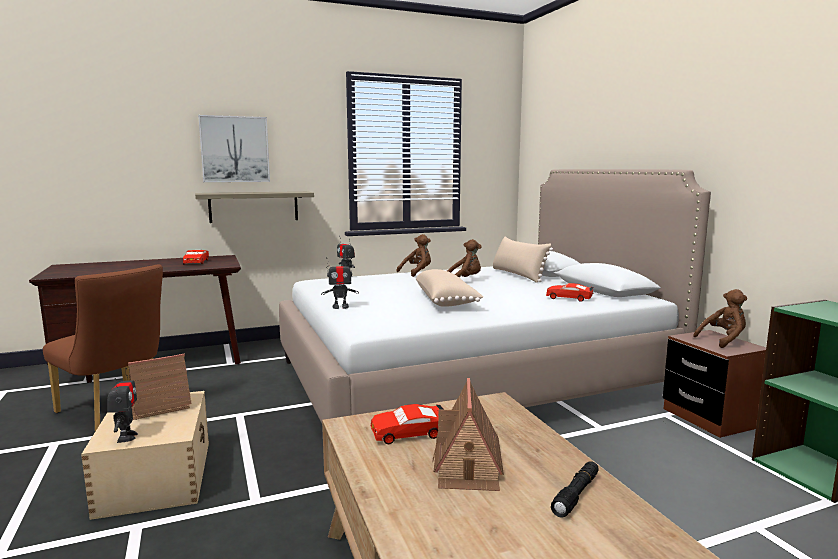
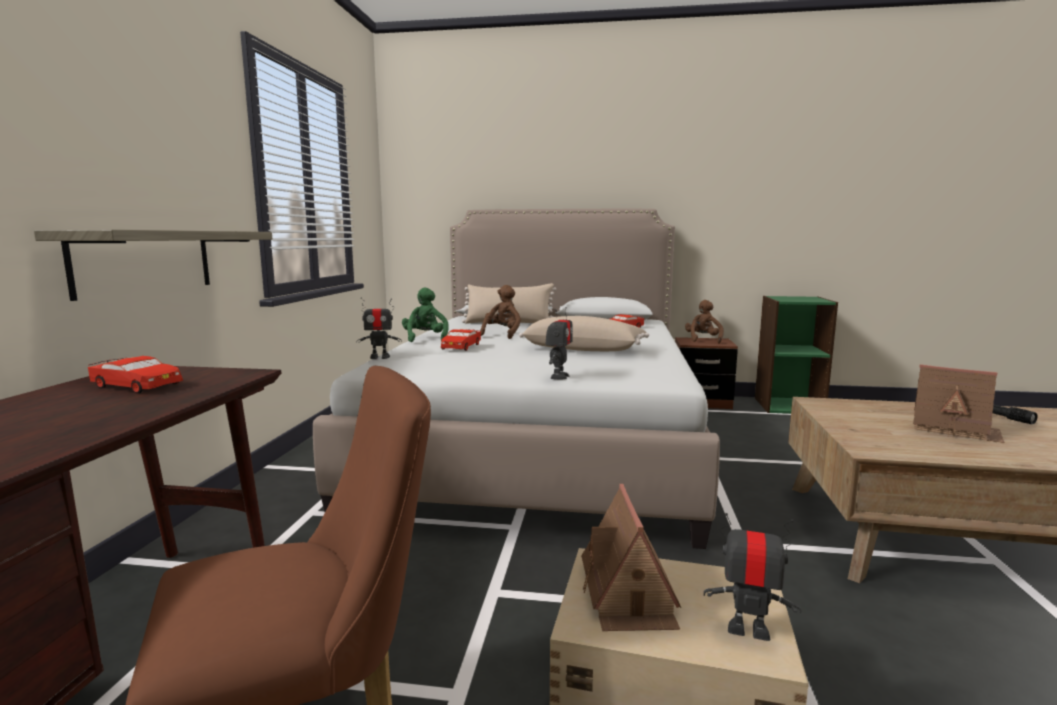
camera: 60 degrees left, 0 degrees up
picture [198,115,270,182] -> none
red toy car [371,404,444,444] -> red toy car moved to [441,329,481,351]
brown plush toy [396,234,431,277] -> green plush toy [402,287,449,342]

